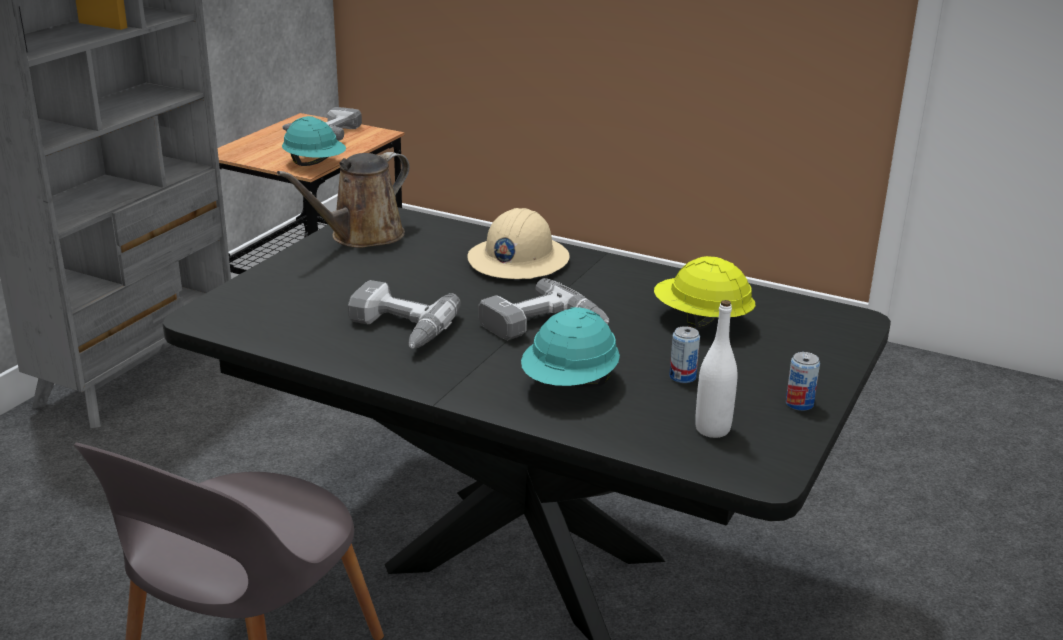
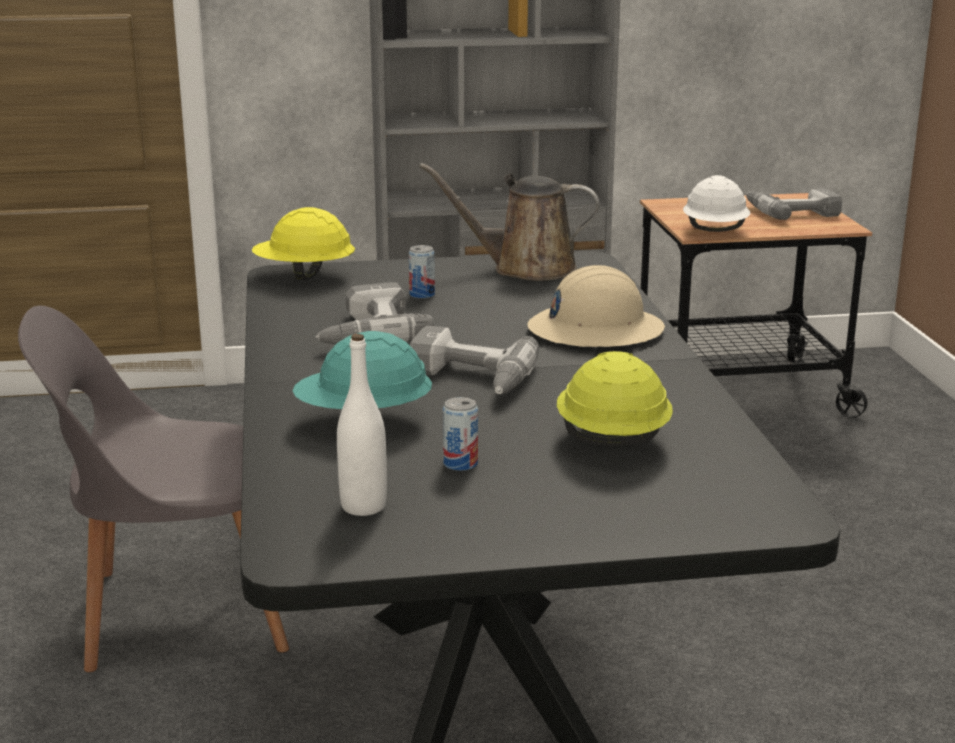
camera: 55 degrees right, 5 degrees down
turquoise hard hat [282,116,346,166] -> white hard hat [683,175,750,232]
can [786,352,820,411] -> can moved to [409,245,435,299]
none -> yellow hard hat [252,207,355,280]

